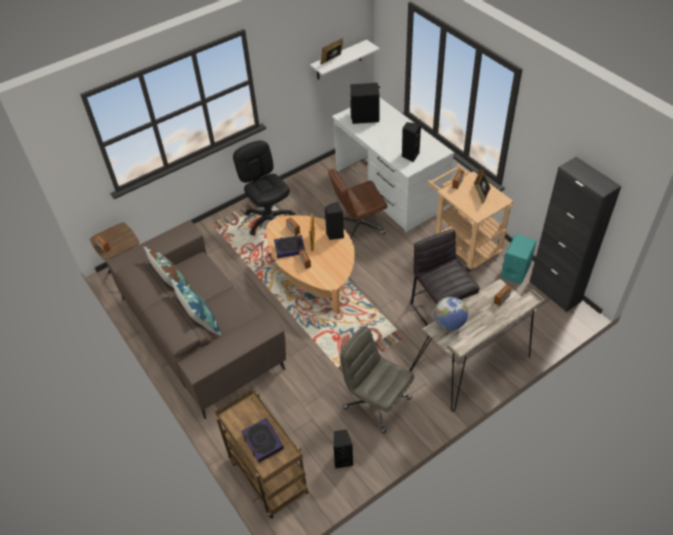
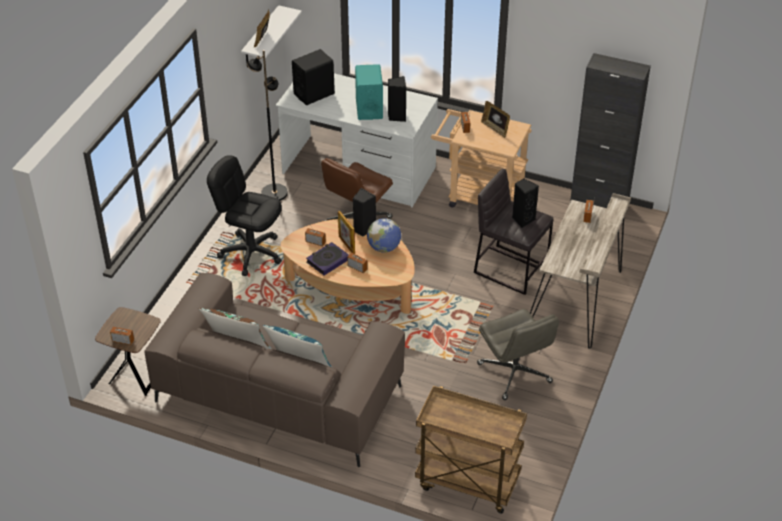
camera: 35 degrees left, 5 degrees down
book [241,418,284,463] -> none
black speaker [333,430,354,469] -> black speaker moved to [512,179,539,228]
grey office chair [340,326,414,433] -> grey office chair turned 120 degrees counterclockwise [477,309,559,400]
globe [434,297,468,330] -> globe moved to [367,218,401,253]
turquoise speaker [501,234,536,284] -> turquoise speaker moved to [355,64,383,120]
none -> black floor lamp [247,50,288,201]

